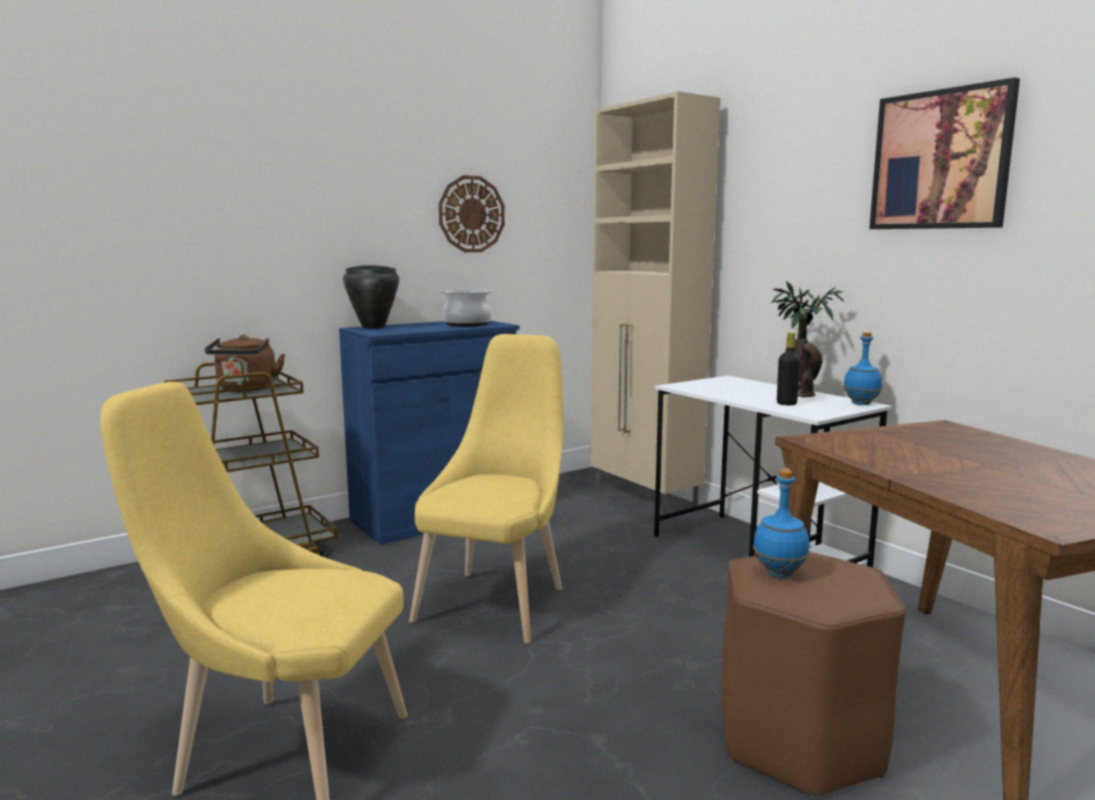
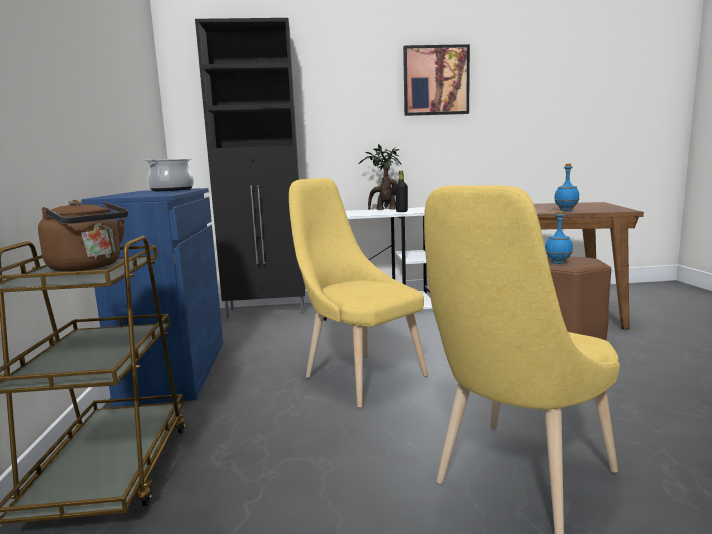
camera: 60 degrees left, 0 degrees up
black cooking pot [343,265,399,329] -> none
wall clock [439,175,505,252] -> none
beige cabinet [590,91,720,515] -> black cabinet [195,18,305,318]
blue bottle [843,332,882,405] -> blue bottle moved to [554,164,579,211]

